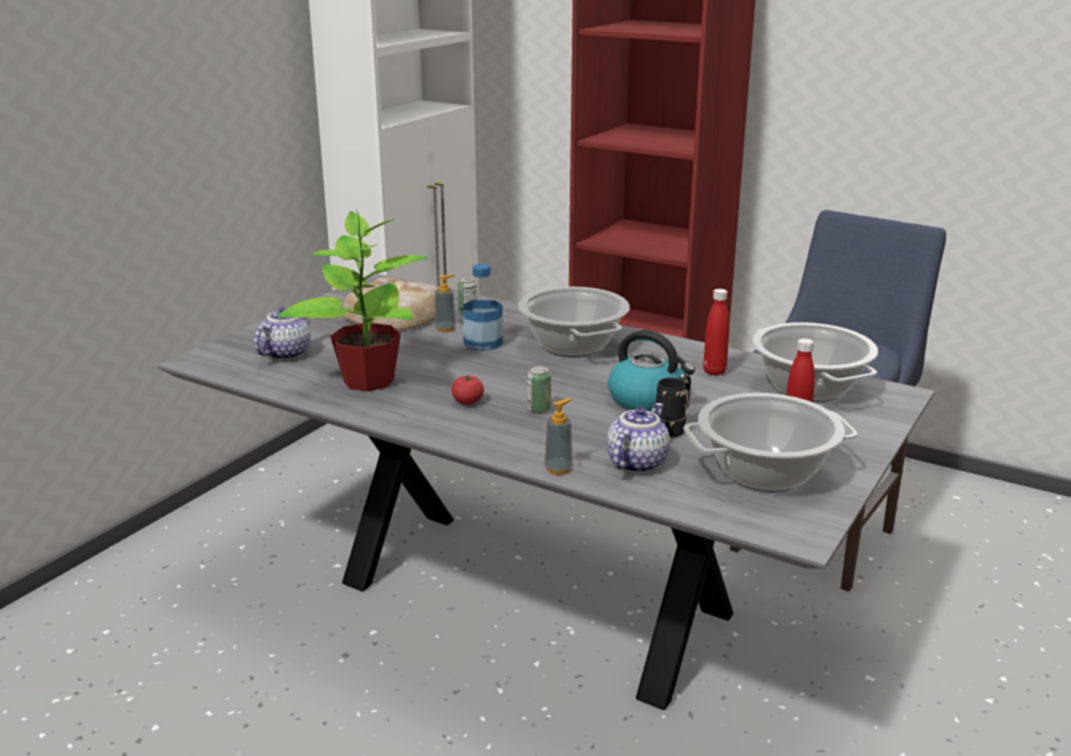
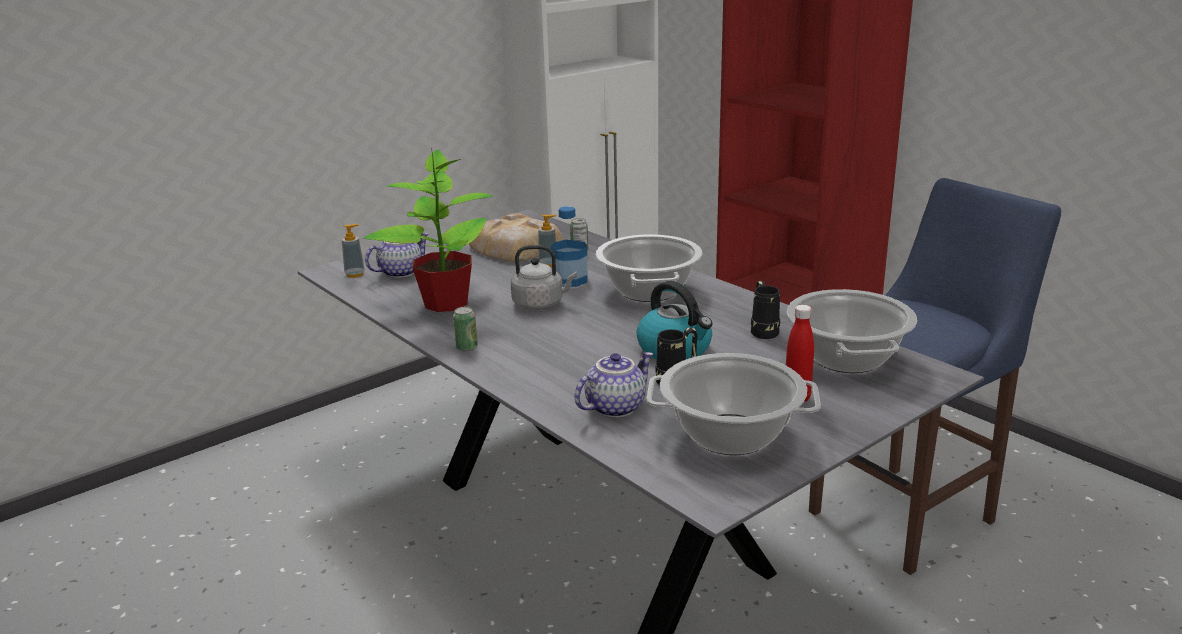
camera: 20 degrees right, 0 degrees up
tomato [451,375,484,405] -> none
can [527,366,551,414] -> can moved to [453,307,478,352]
soap dispenser [545,398,573,475] -> soap dispenser moved to [342,224,365,278]
red bottle [703,289,730,376] -> black mug [751,281,780,339]
none -> grey kettle [511,245,577,310]

